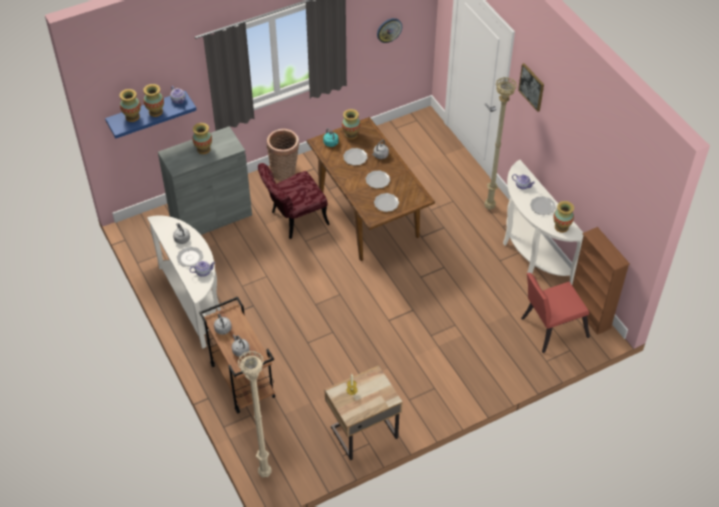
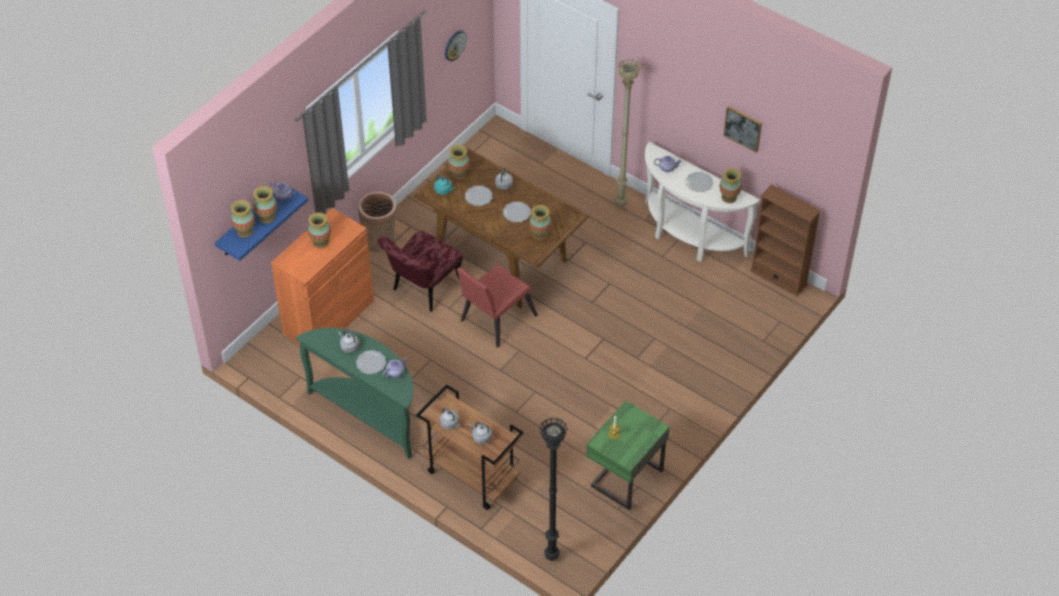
camera: 25 degrees left, 0 degrees up
white console table [147,215,221,349] -> green console table [296,328,414,459]
grey cabinet [158,126,252,235] -> orange cabinet [271,208,374,355]
beige floor lamp [238,351,272,477] -> black floor lamp [539,417,568,561]
beige nightstand [324,365,402,460] -> green nightstand [586,401,670,510]
plate [374,193,399,212] -> vase [529,205,551,240]
picture [518,63,544,112] -> picture moved to [724,106,762,153]
red chair [521,273,590,353] -> red chair moved to [457,264,538,348]

